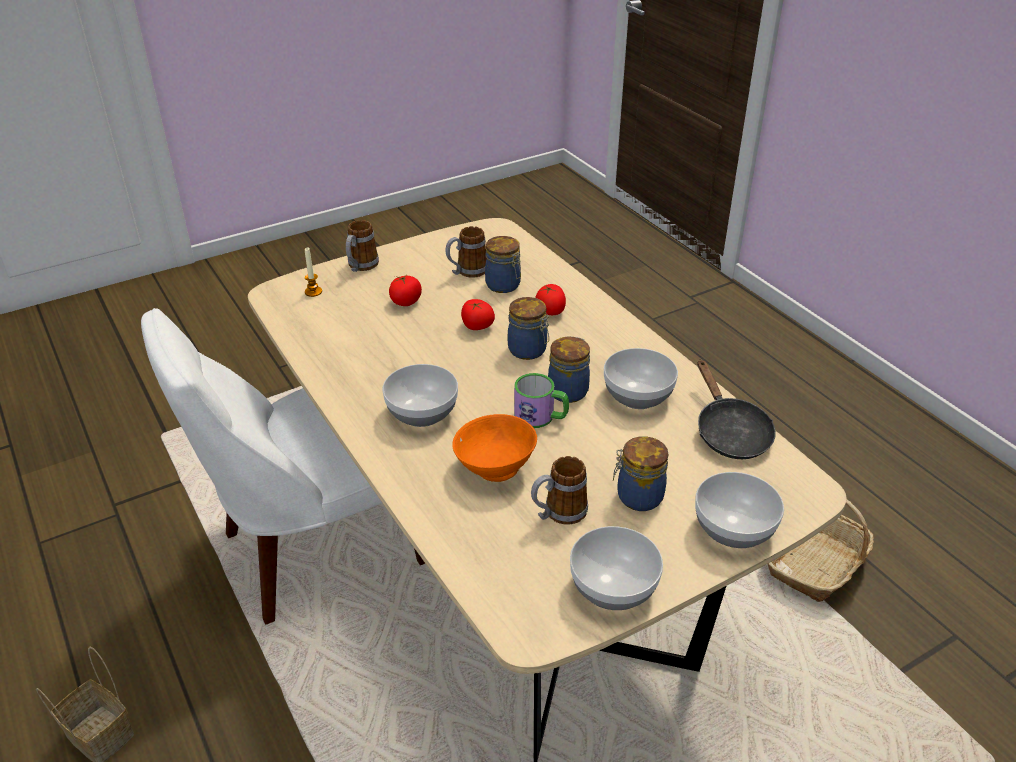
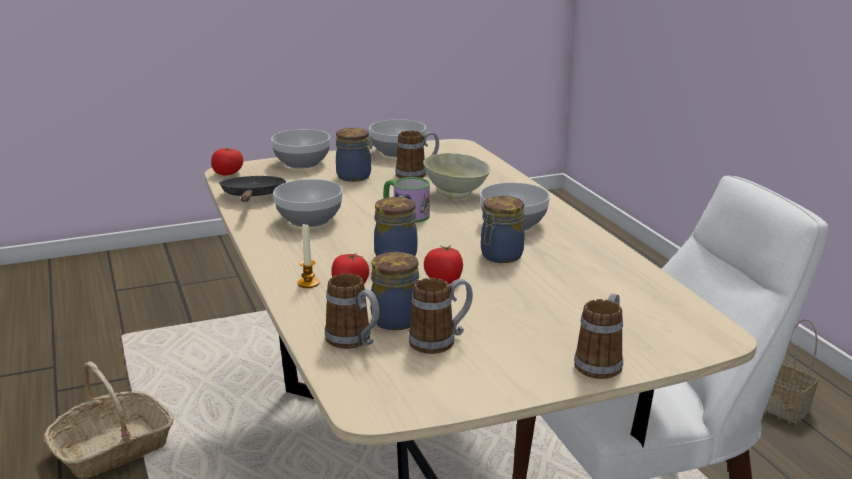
camera: 170 degrees left, 15 degrees down
candle [305,247,322,297] -> candle moved to [298,223,320,288]
tomato [389,275,422,306] -> tomato moved to [211,148,243,175]
orange bowl [452,414,537,482] -> beige bowl [423,153,491,199]
jar [548,337,590,403] -> jar moved to [481,196,524,263]
none -> mug [325,274,379,349]

